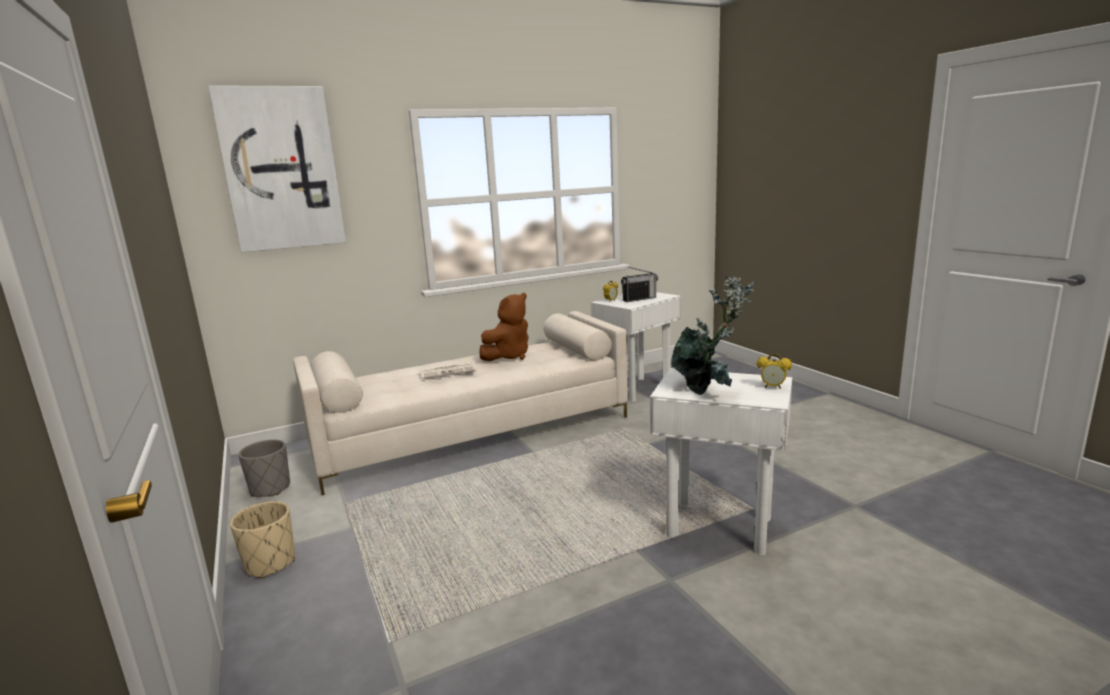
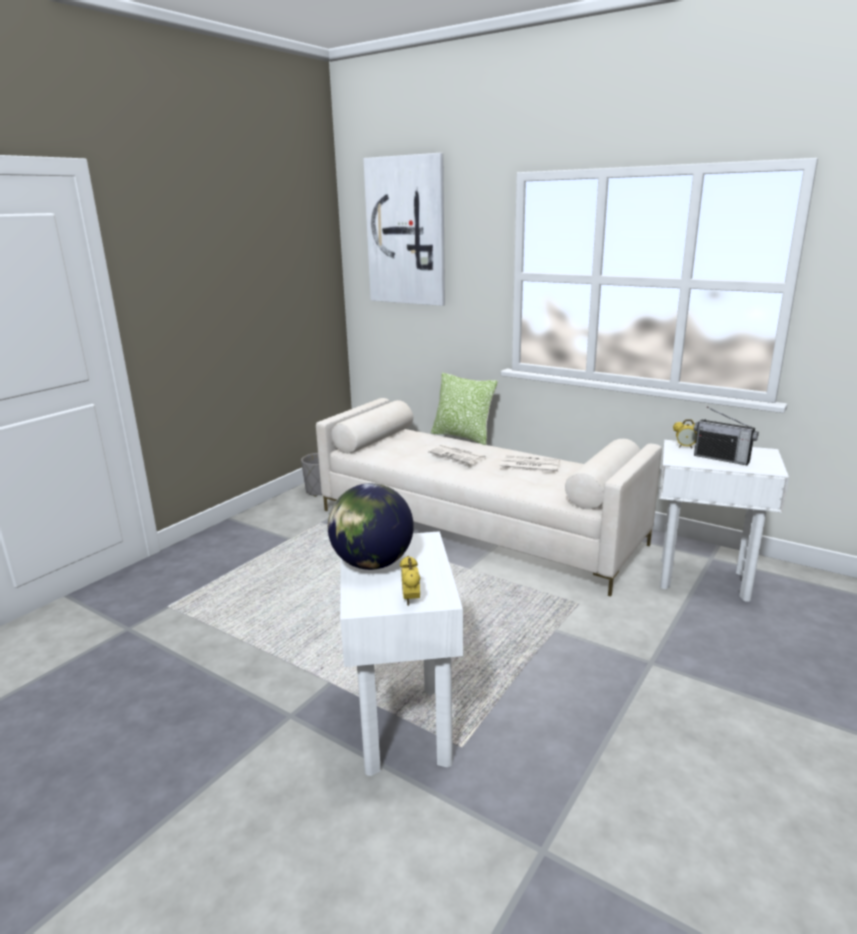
camera: 60 degrees right, 5 degrees up
beige planter [230,501,295,578] -> none
brown plush toy [479,293,529,361] -> newspaper [499,455,560,473]
potted plant [671,276,754,395] -> globe [328,483,414,570]
none -> pillow [431,373,498,445]

